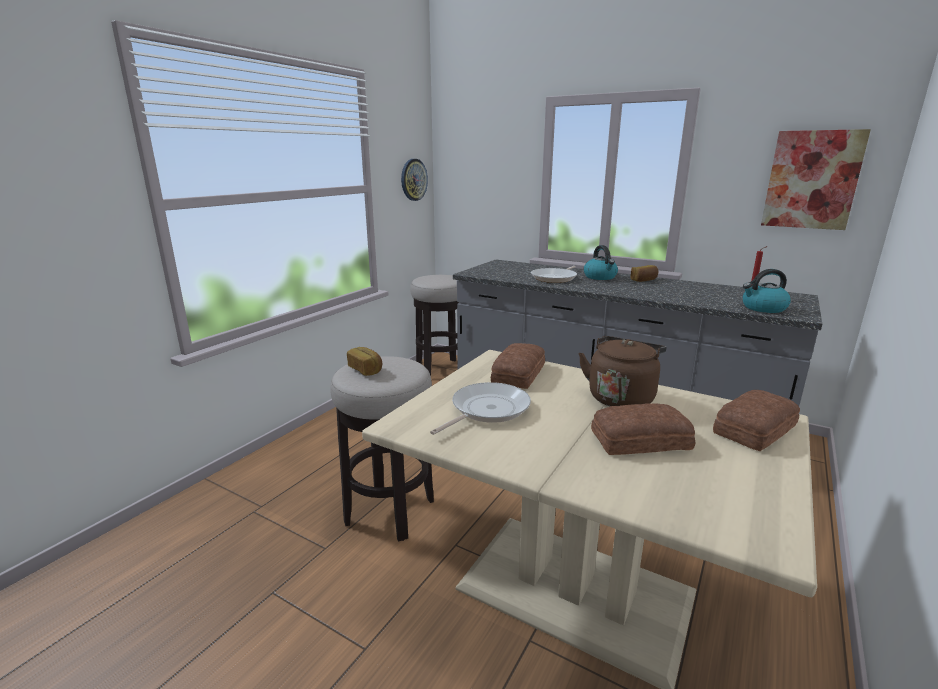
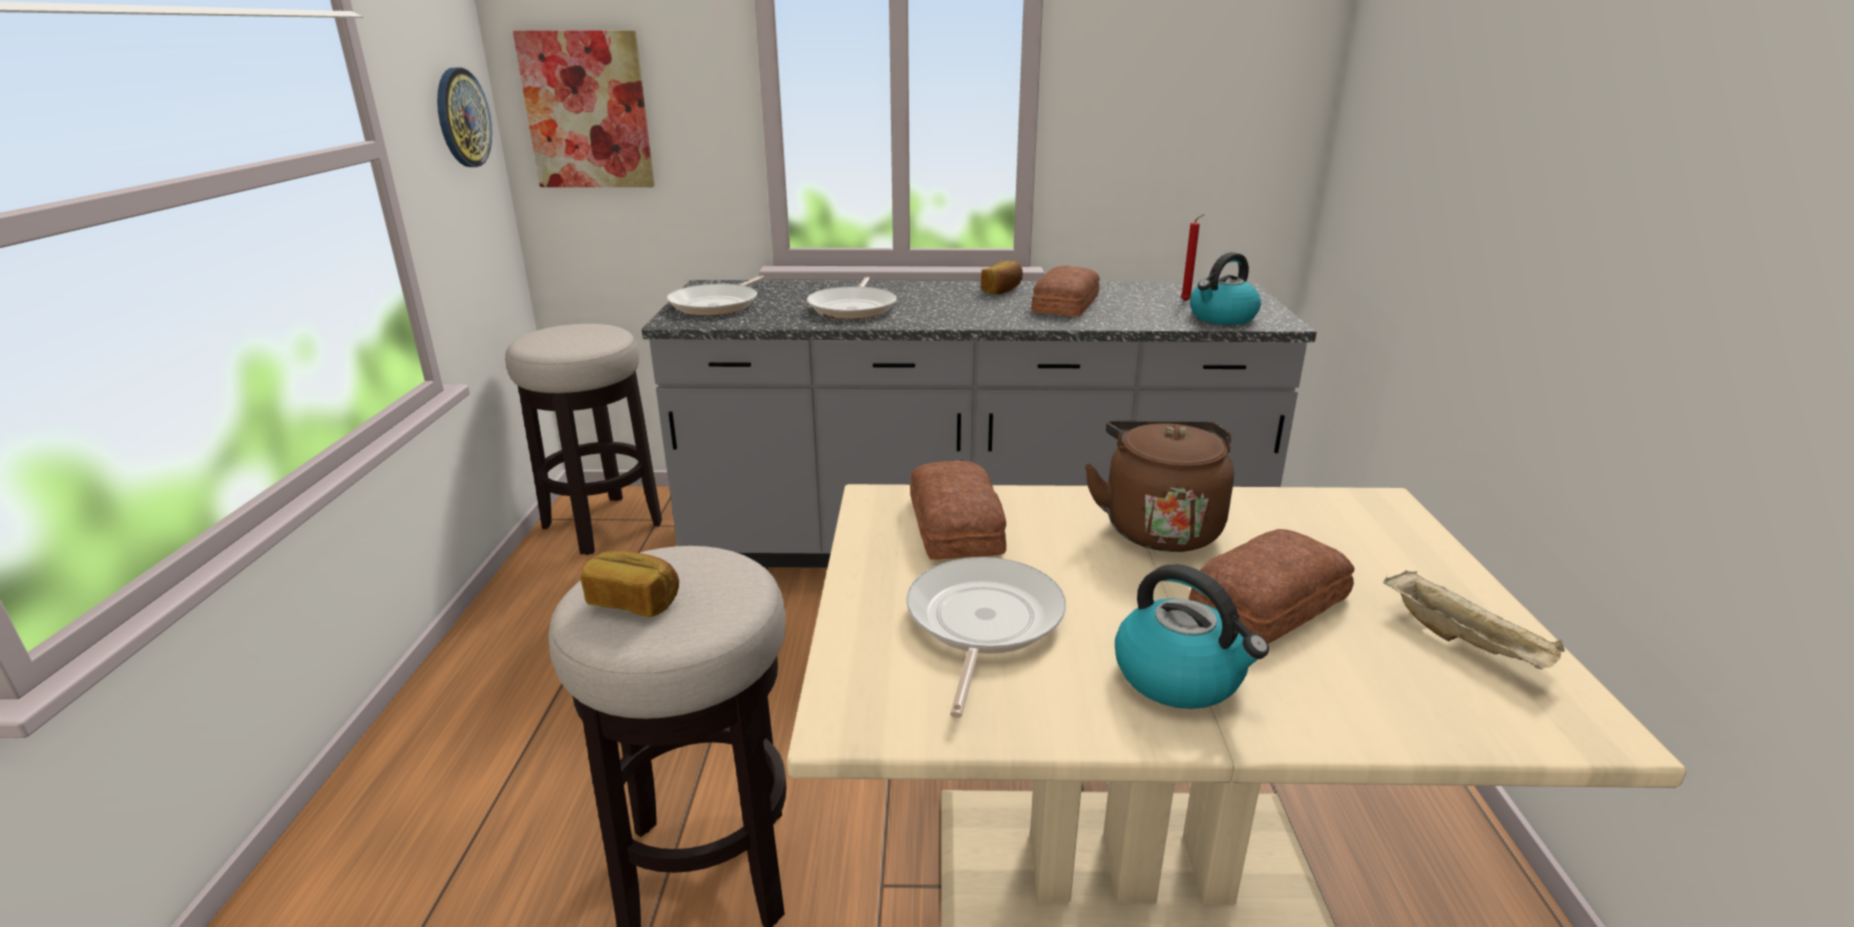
camera: 30 degrees left, 5 degrees up
kettle [584,245,618,280] -> kettle moved to [1115,564,1269,709]
bread [713,390,800,451] -> bread moved to [1031,265,1100,317]
picture [761,129,871,230] -> picture moved to [513,31,655,187]
none -> frying pan [667,275,764,316]
none -> beige tray [1383,570,1565,669]

